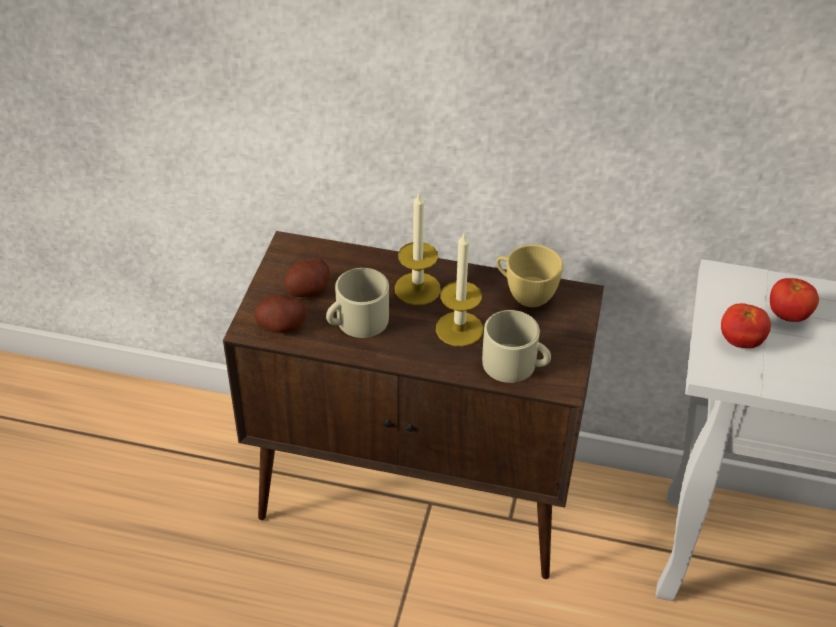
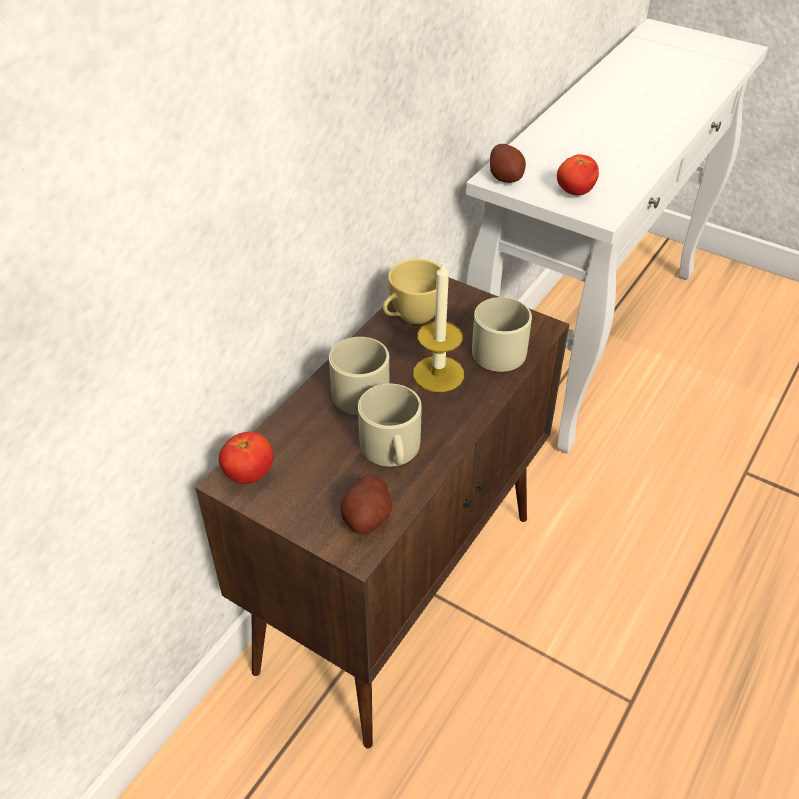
camera: 70 degrees left, 0 degrees up
potato [285,259,330,297] -> potato moved to [490,144,526,183]
candle [395,193,441,305] -> beige mug [329,337,389,415]
tomato [770,278,819,322] -> tomato moved to [219,431,273,484]

